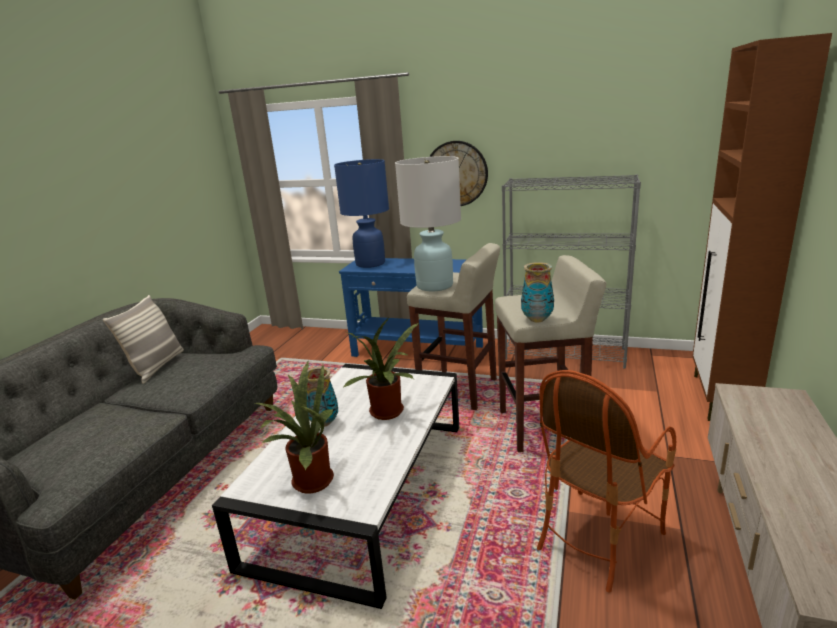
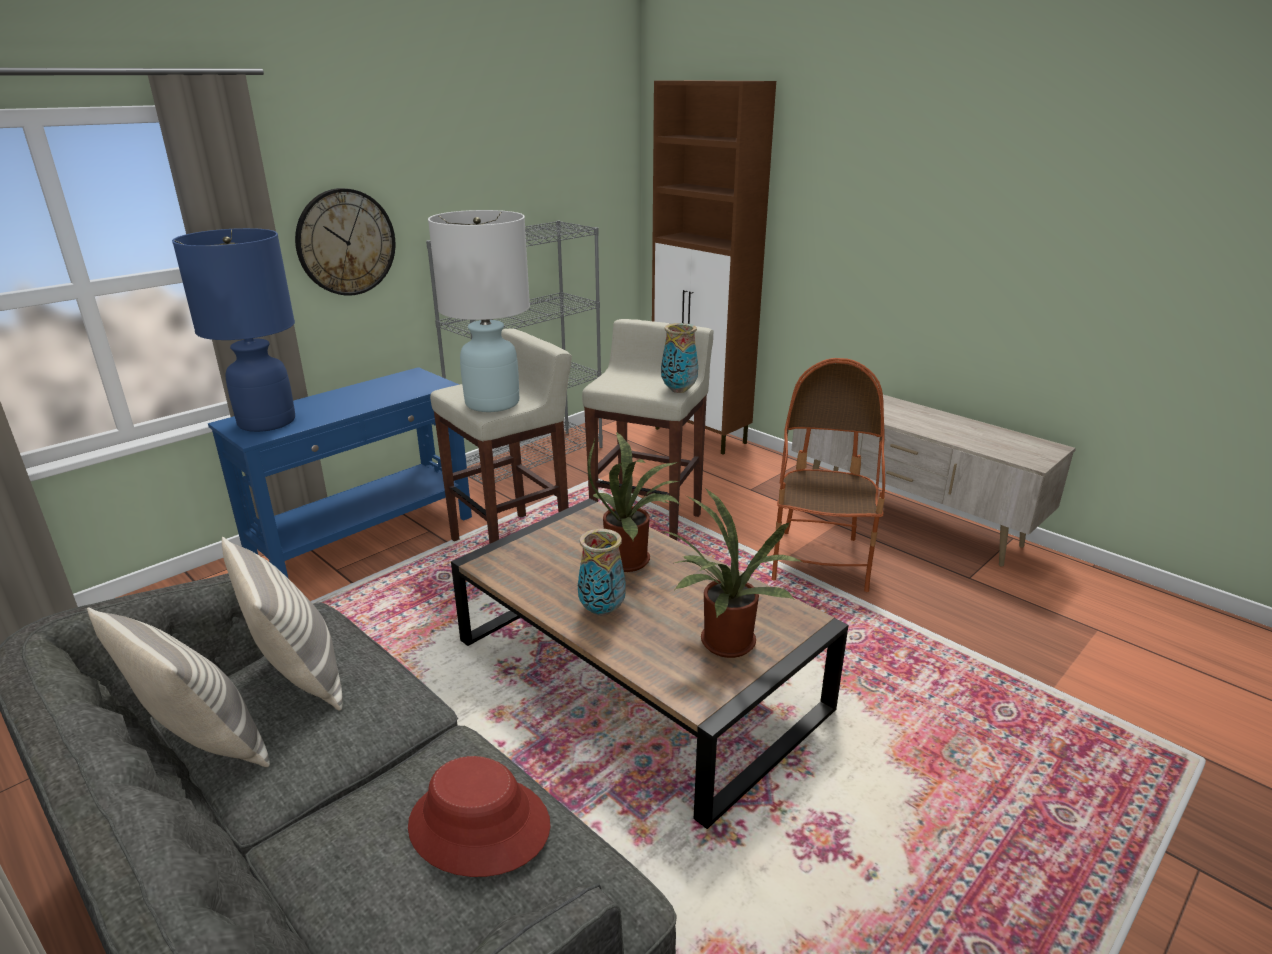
camera: 65 degrees left, 5 degrees up
white coffee table [212,364,459,609] -> brown coffee table [451,498,849,829]
armchair [537,370,676,592] -> armchair turned 150 degrees counterclockwise [772,358,885,592]
none -> pillow [222,537,343,710]
none -> red hat [408,756,550,877]

